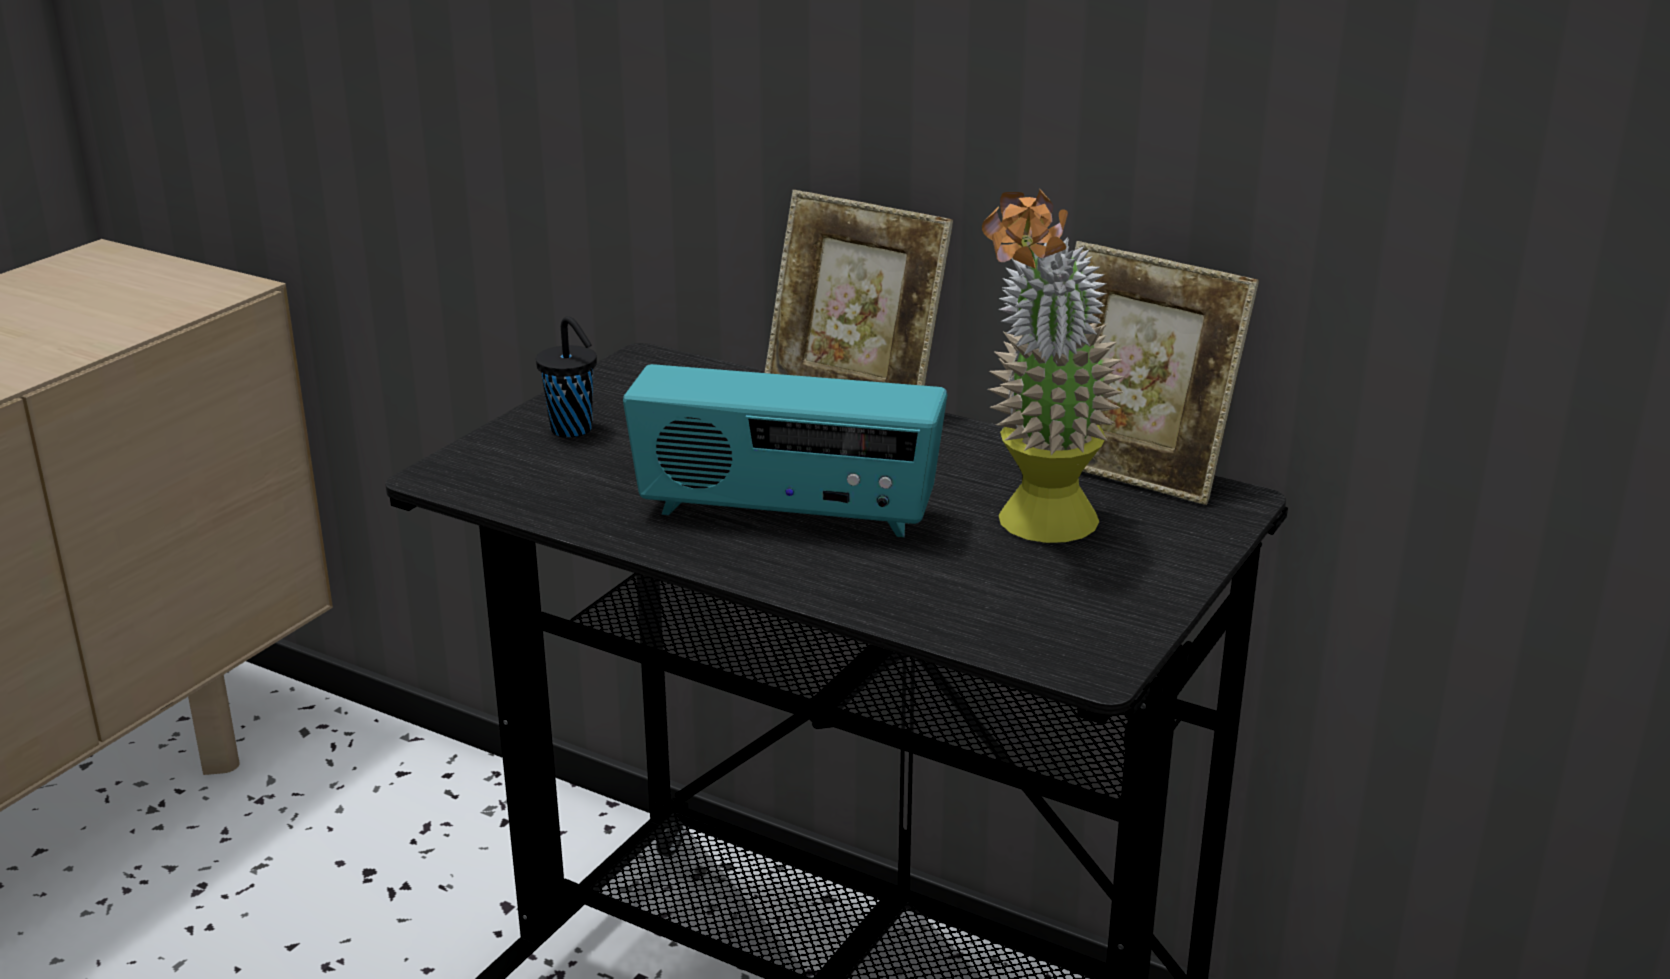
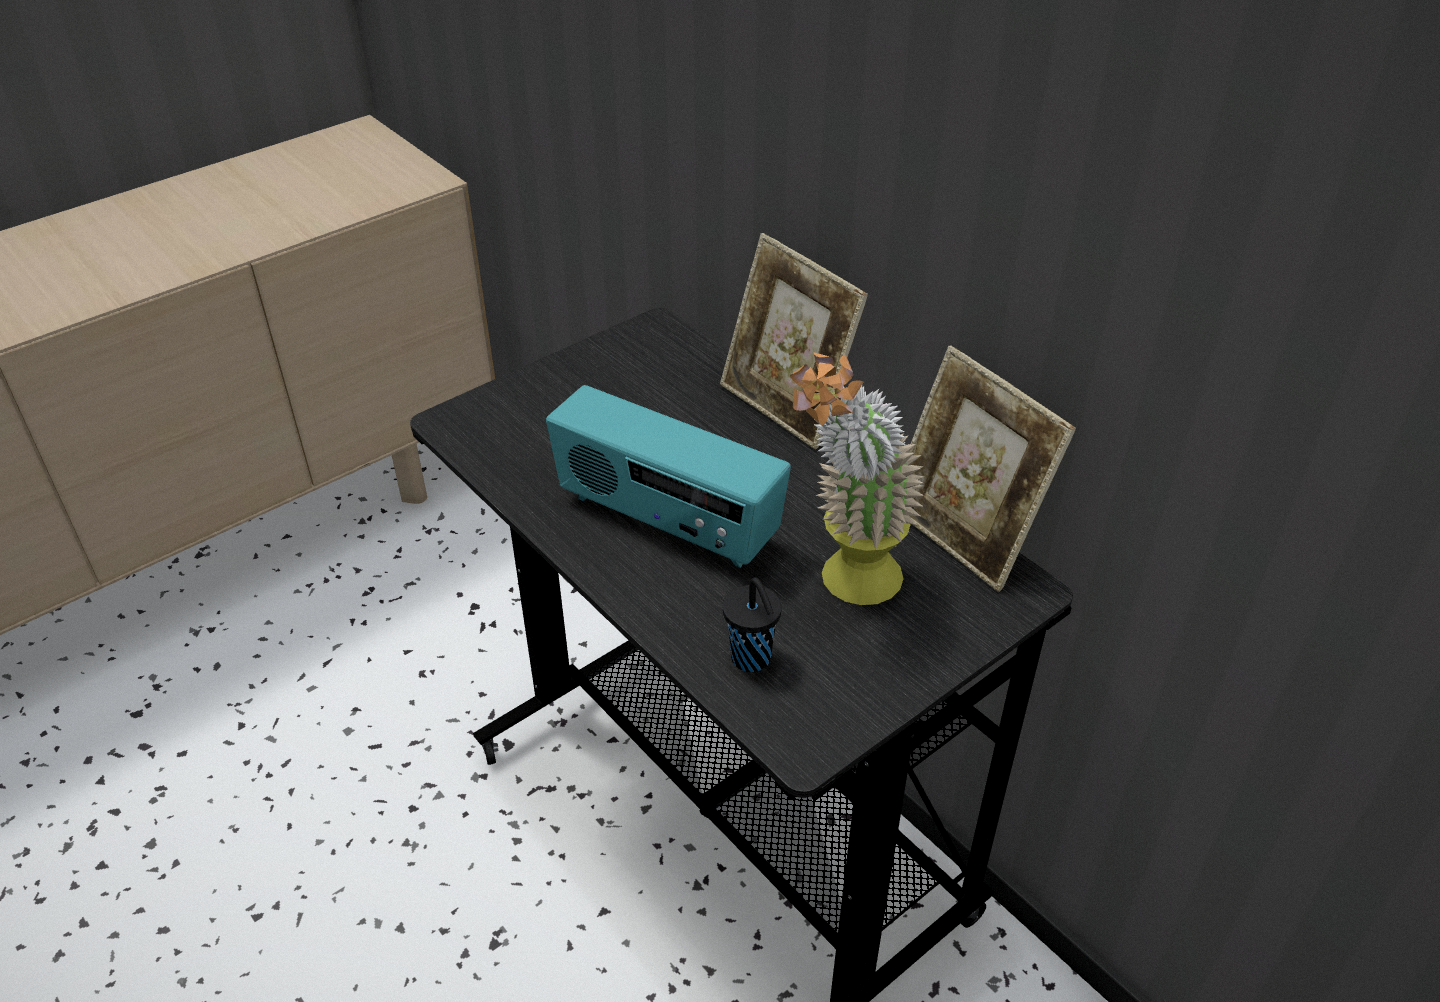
camera: 20 degrees right, 15 degrees up
black cup [536,316,597,437] -> black cup moved to [723,577,782,672]

